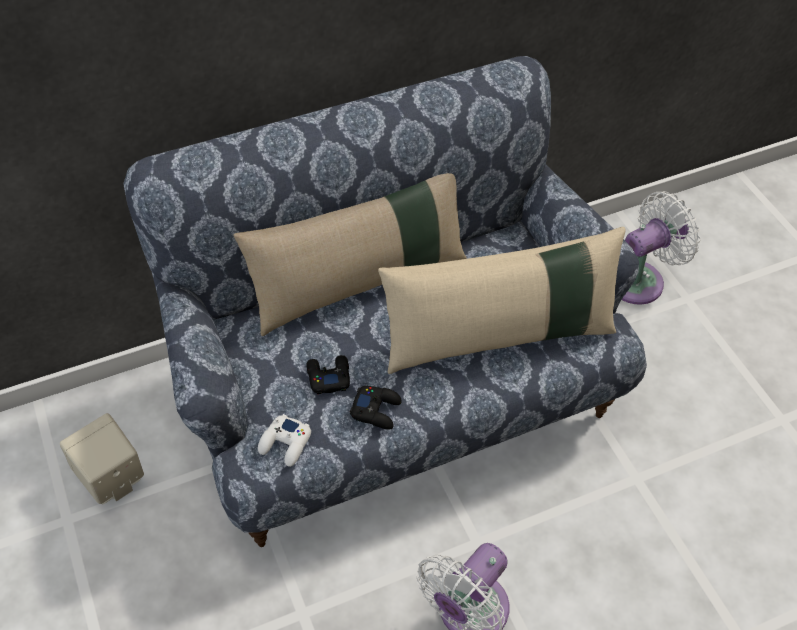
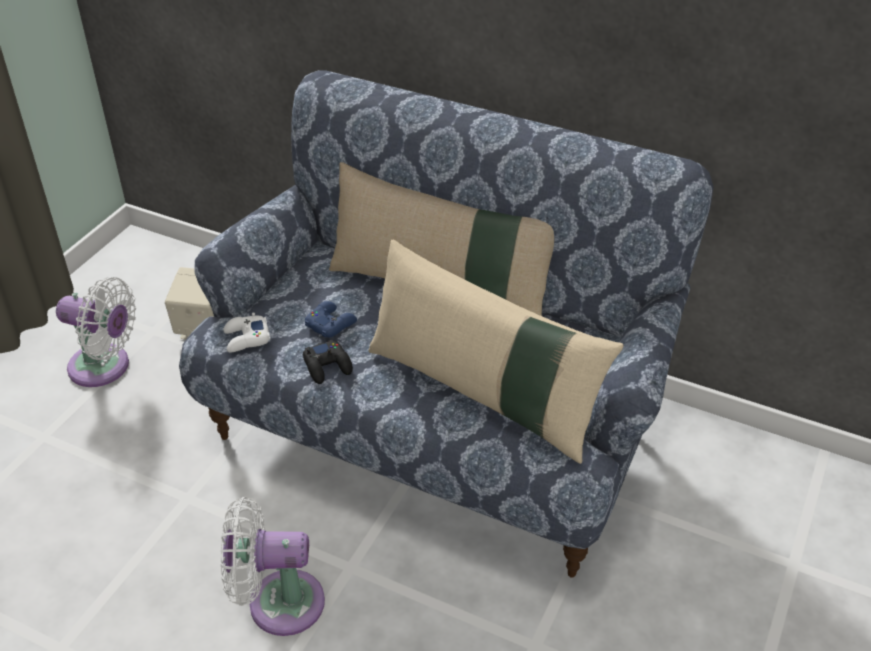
camera: 50 degrees right, 10 degrees down
black game controller [307,355,350,394] -> blue game controller [305,301,357,338]
white fan [622,191,701,305] -> white fan moved to [56,277,136,387]

